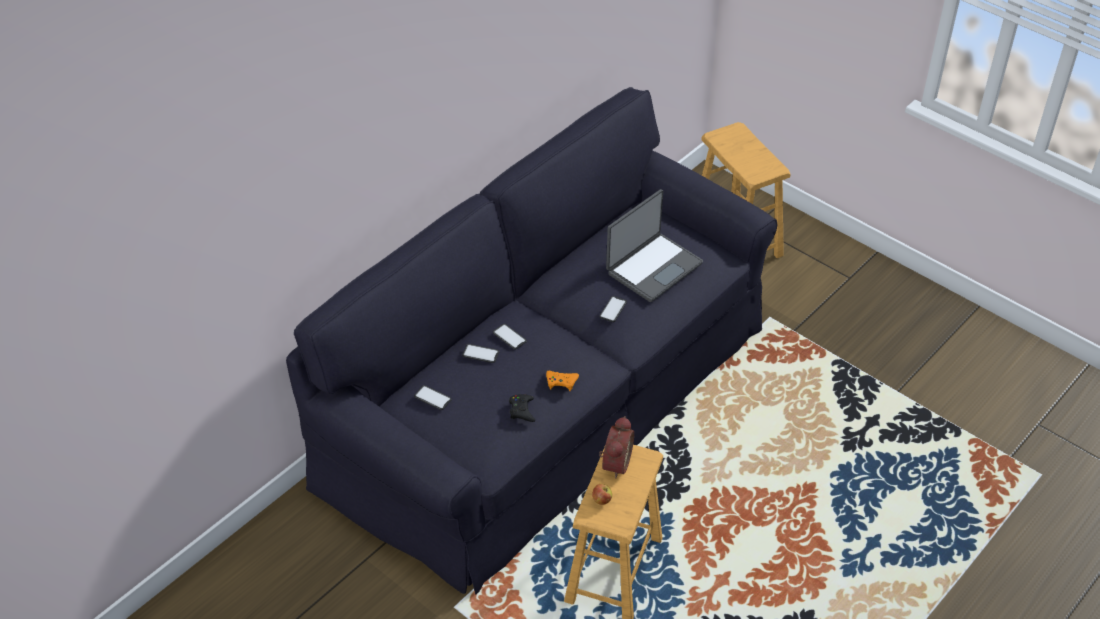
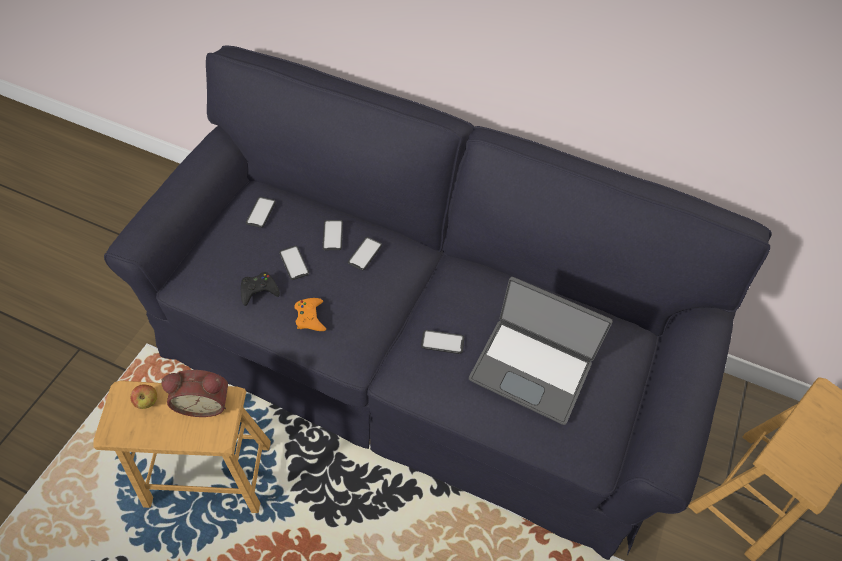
camera: 70 degrees right, 10 degrees up
none -> phone [279,246,309,280]

